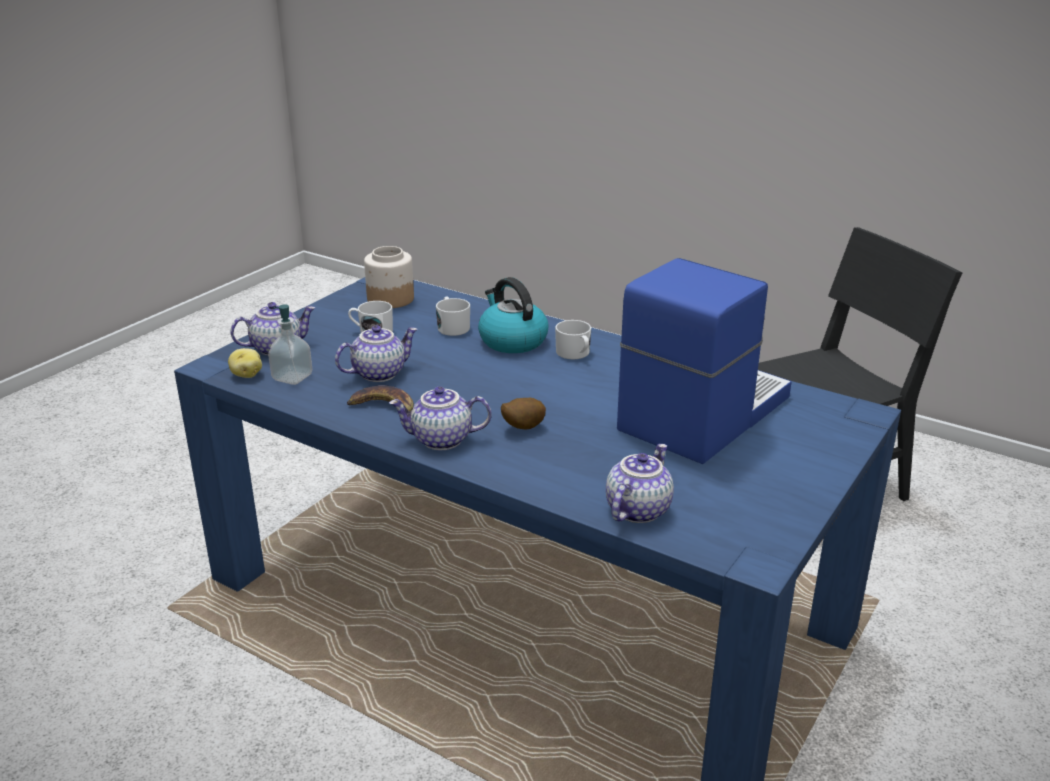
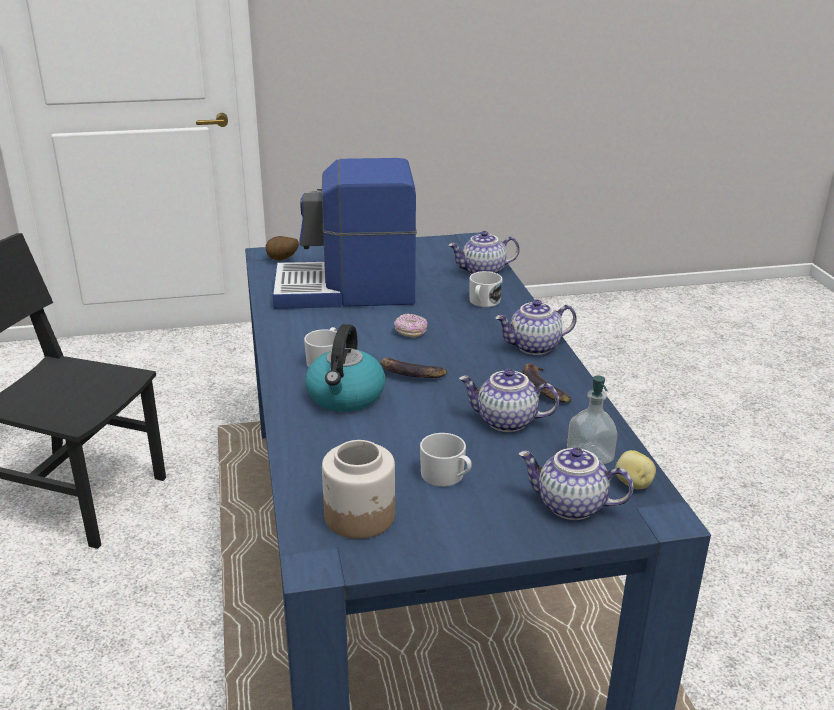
camera: 135 degrees left, 0 degrees up
teapot [389,386,492,450] -> teapot turned 120 degrees clockwise [495,300,577,355]
white mug [436,297,470,336] -> white mug moved to [469,271,503,307]
potato [501,398,546,429] -> potato moved to [266,236,299,261]
none -> banana [380,358,447,378]
none -> donut [394,313,428,337]

